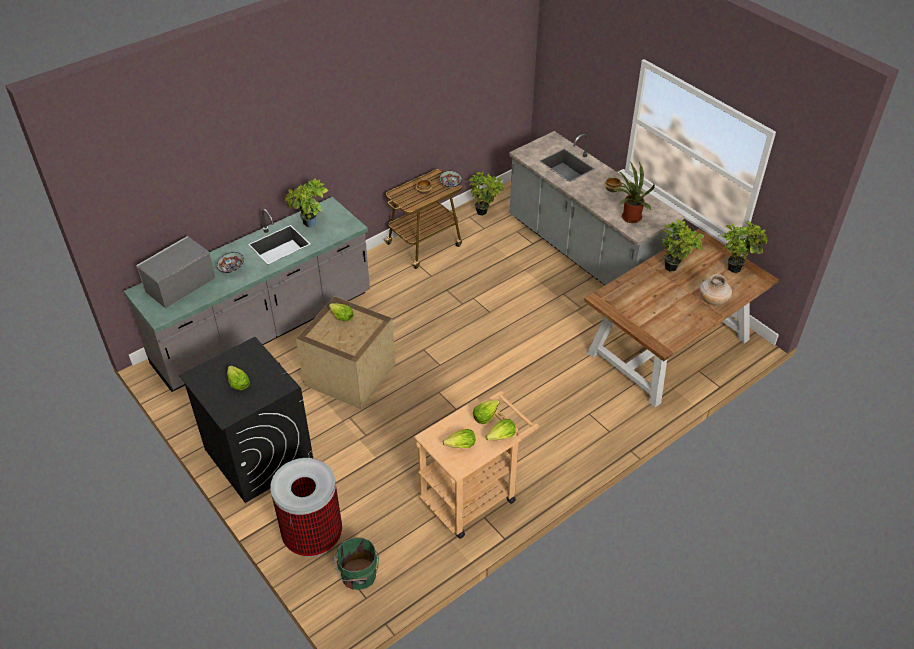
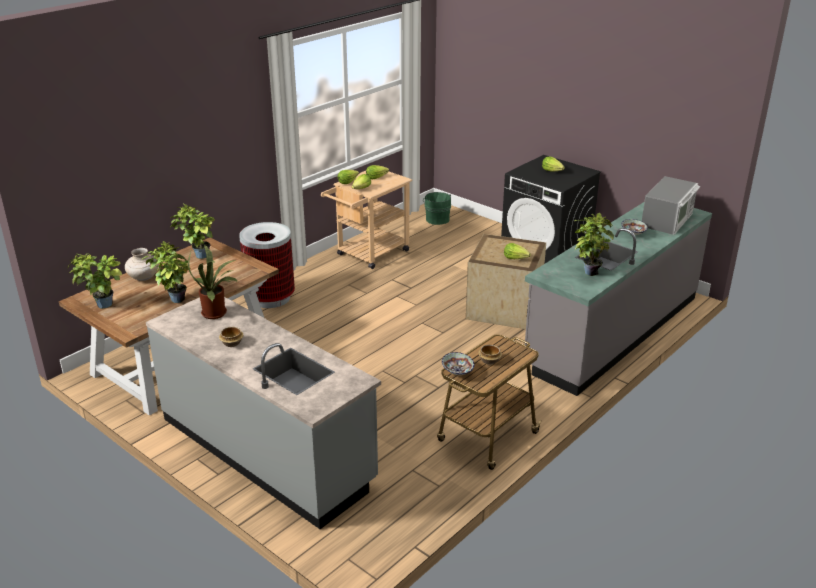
camera: 170 degrees right, 15 degrees down
trash can [270,458,342,557] -> trash can moved to [239,222,295,308]
potted plant [468,172,504,216] -> potted plant moved to [170,204,215,259]

